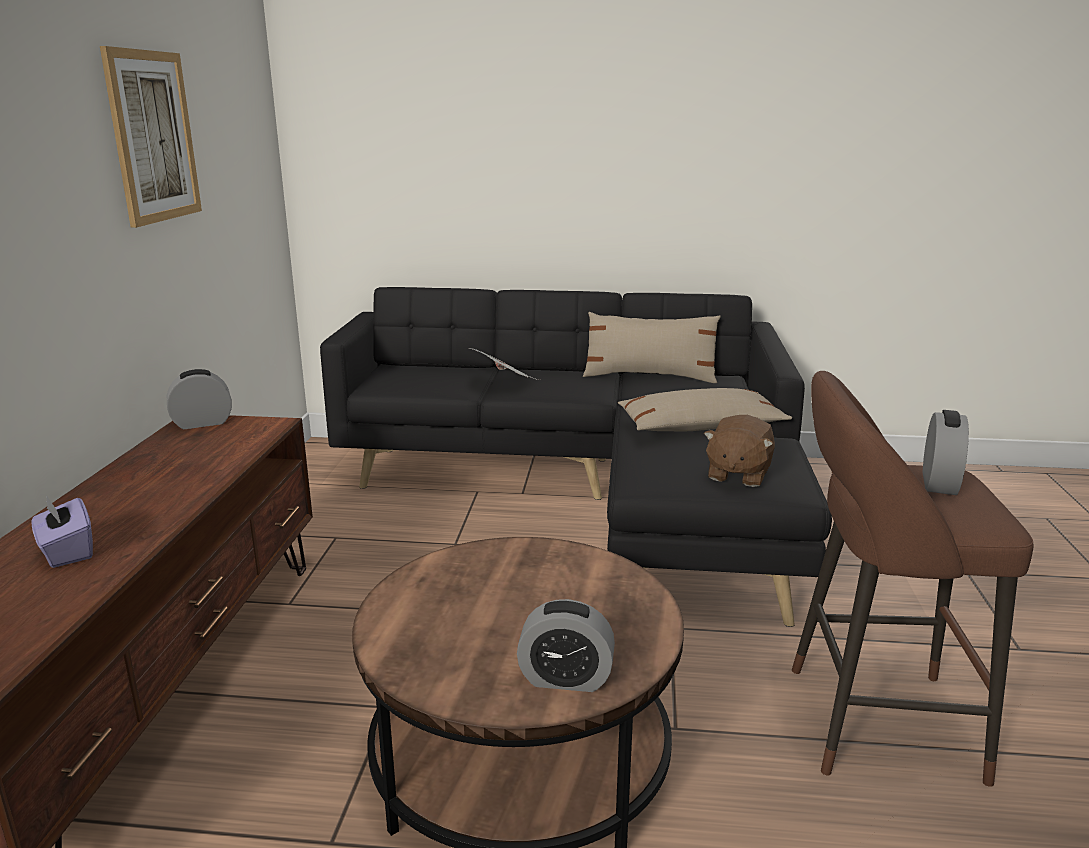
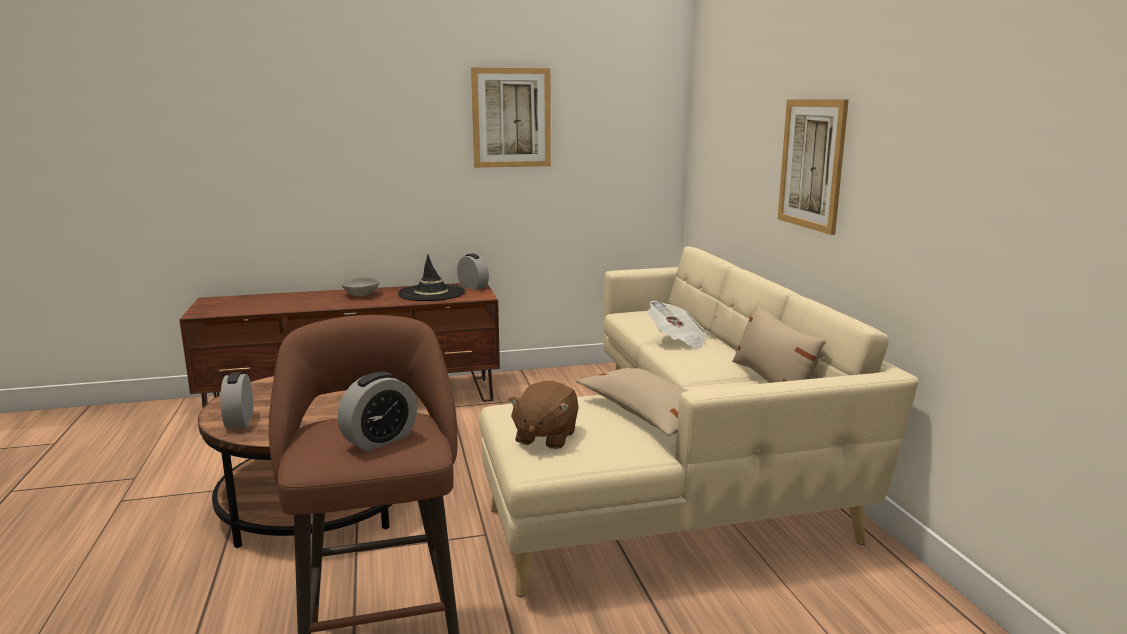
camera: 70 degrees right, 5 degrees down
purple tissue box [31,495,93,568] -> none
black sofa [320,287,832,627] -> beige sofa [480,246,919,597]
brown plush toy [704,415,775,487] -> brown plush toy turned 75 degrees counterclockwise [508,380,579,449]
alarm clock [923,410,969,495] -> alarm clock turned 45 degrees counterclockwise [337,372,417,451]
none -> grey bowl [341,278,379,297]
none -> black hat [398,254,465,301]
none -> picture [778,100,848,235]

